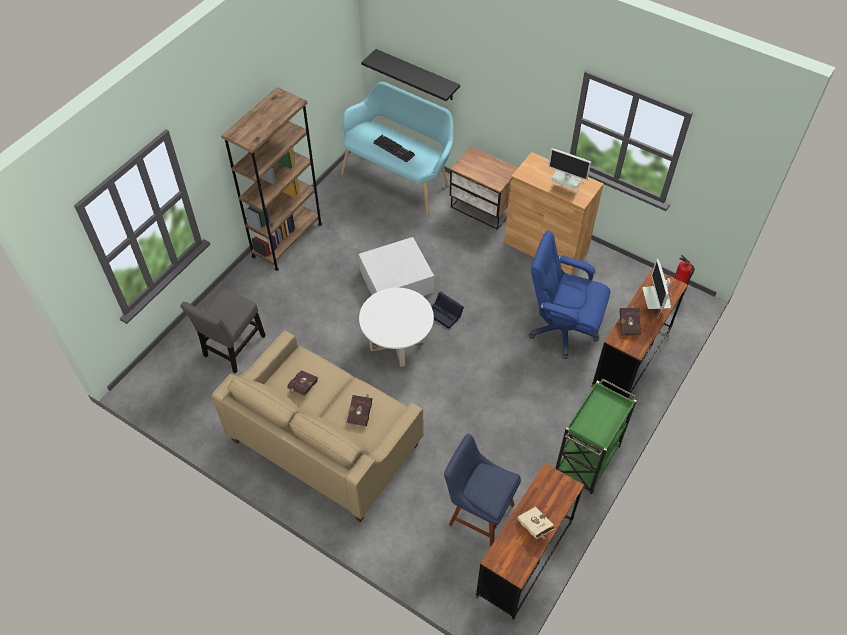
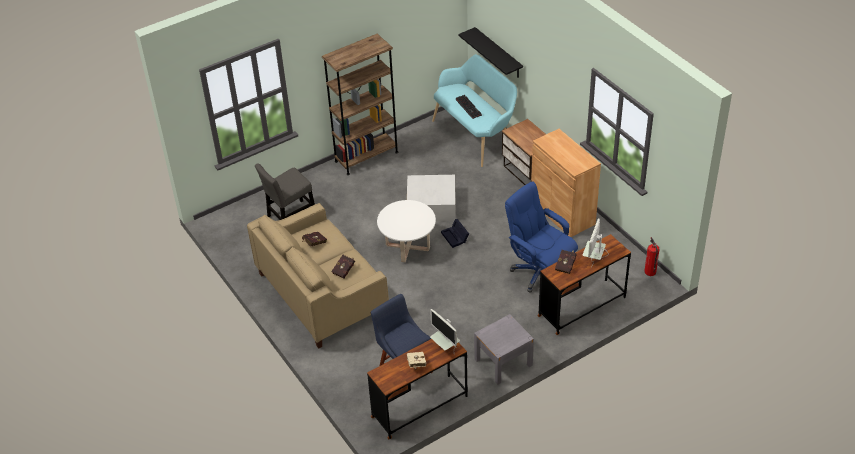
camera: 25 degrees right, 10 degrees down
monitor [548,148,591,190] -> monitor moved to [430,309,460,350]
green cart [555,379,637,494] -> grey nightstand [474,314,534,385]

